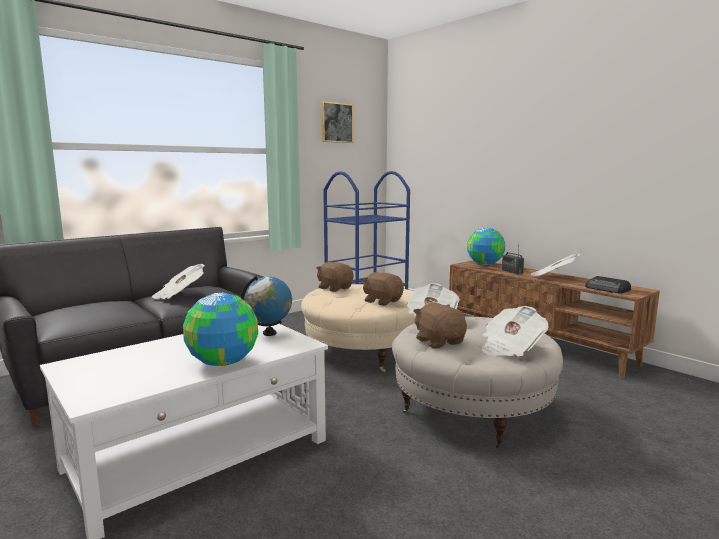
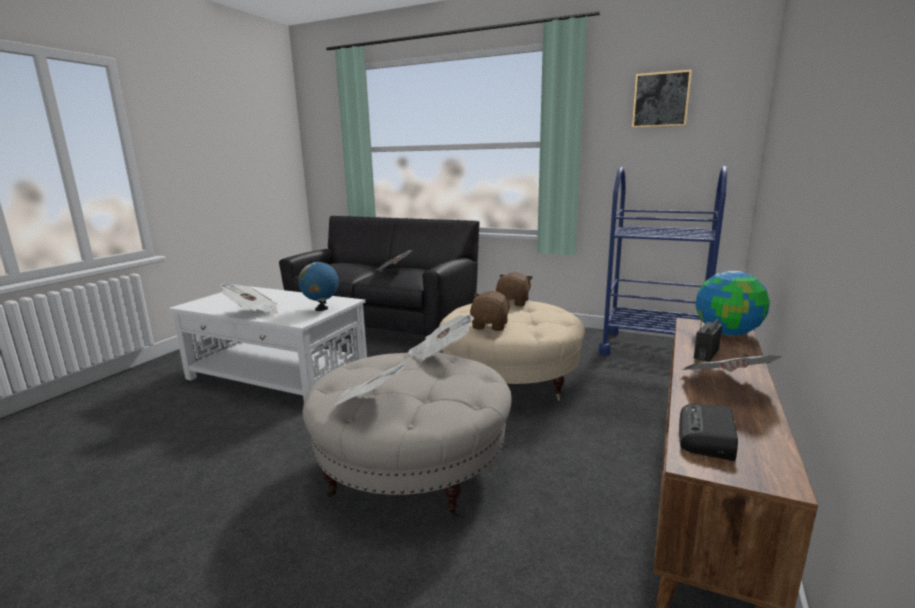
camera: 65 degrees right, 5 degrees up
globe [183,293,258,366] -> newspaper [221,284,278,314]
brown plush toy [413,303,467,348] -> none

